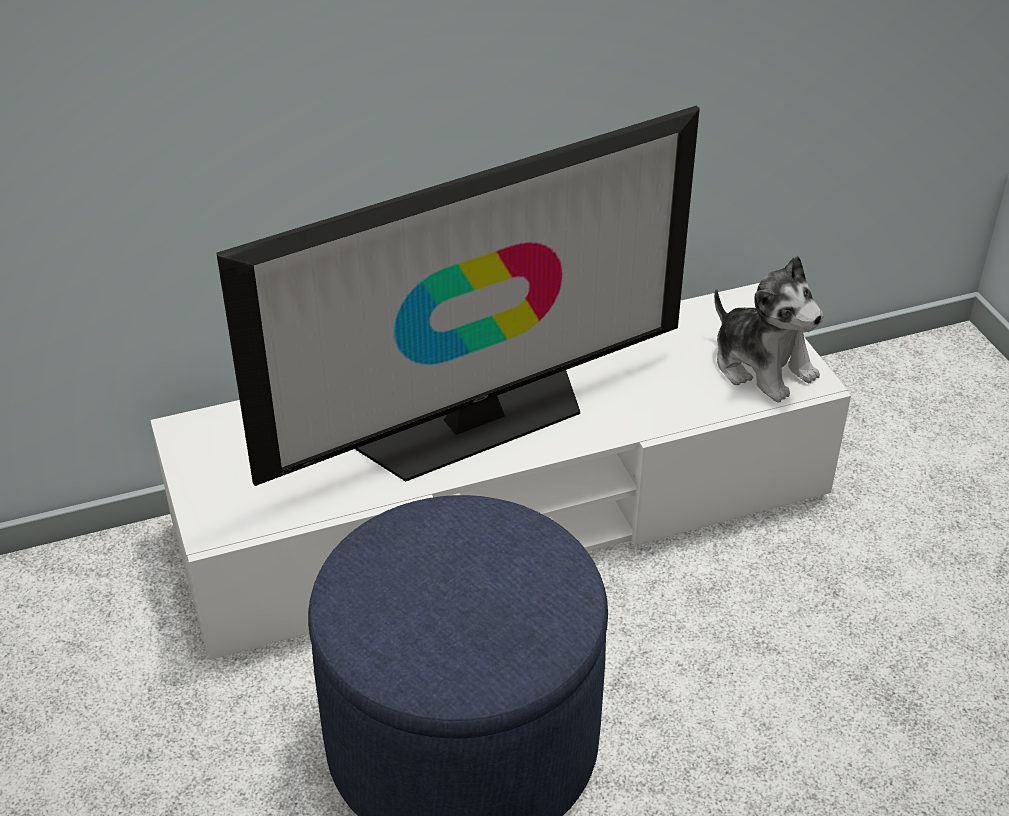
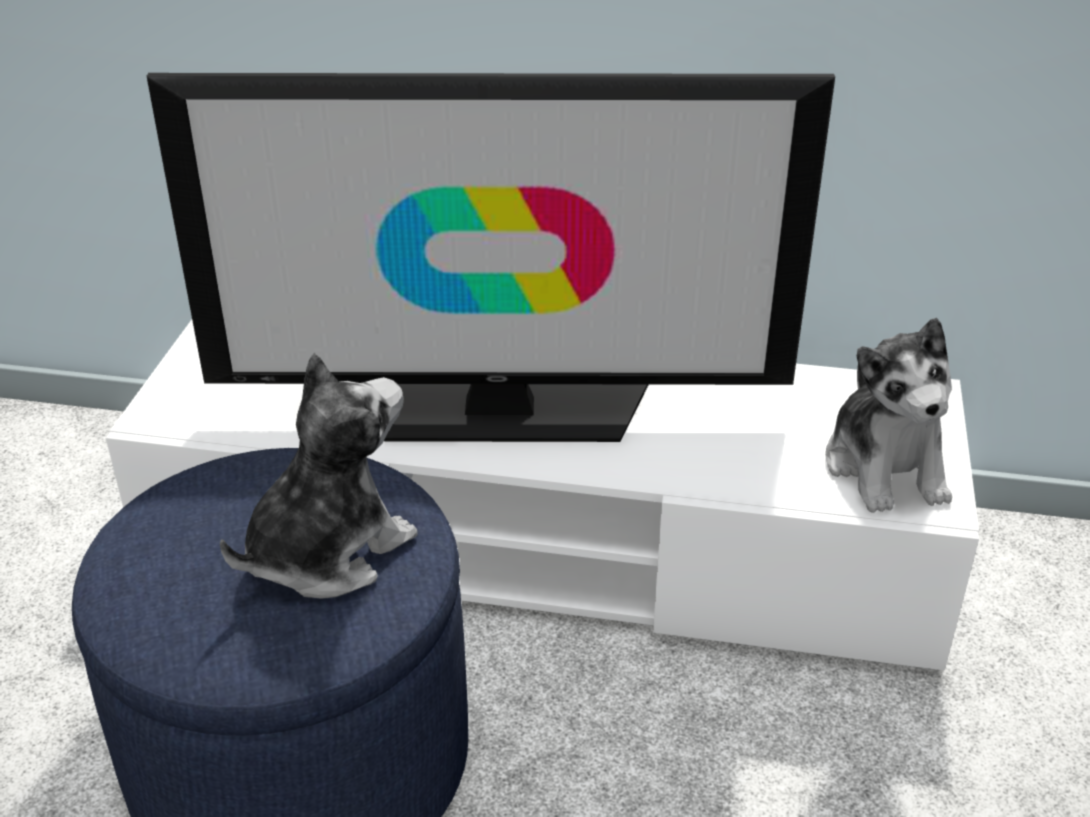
camera: 30 degrees right, 5 degrees down
none -> plush toy [220,353,418,599]

